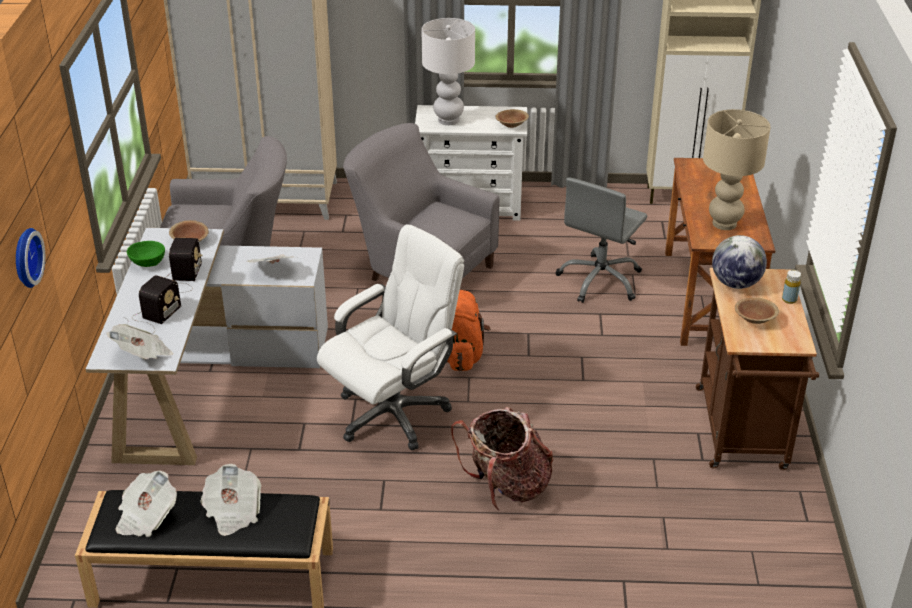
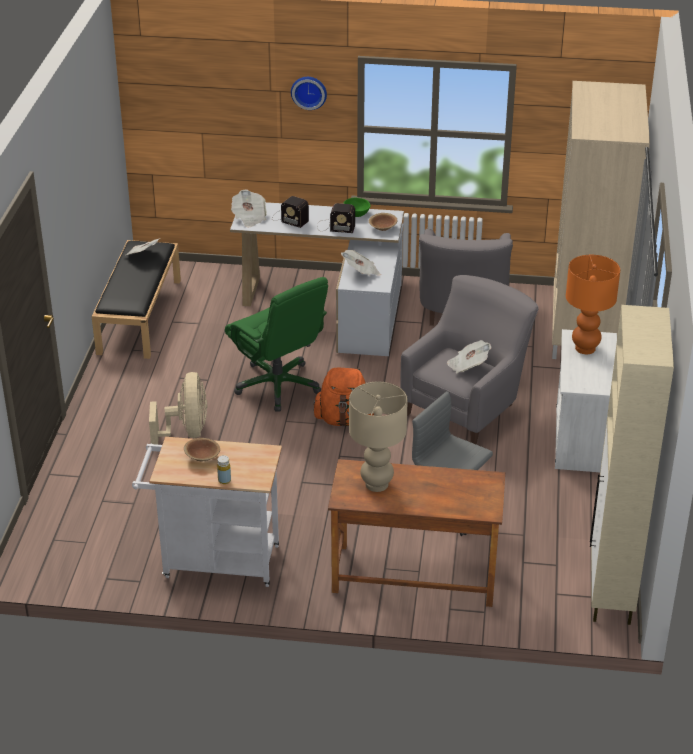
camera: 95 degrees right, 0 degrees up
wall clock [16,228,45,288] -> wall clock moved to [291,77,327,110]
newspaper [200,464,261,536] -> newspaper moved to [447,340,492,373]
white office chair [317,225,464,450] -> green office chair [225,277,328,412]
white table lamp [422,18,475,125] -> orange table lamp [566,255,620,354]
backpack [451,407,553,511] -> beige fan [149,372,207,445]
brown bowl [495,109,529,128] -> none
brown cart [696,268,819,470] -> white cart [132,437,282,587]
globe [712,235,767,289] -> none

